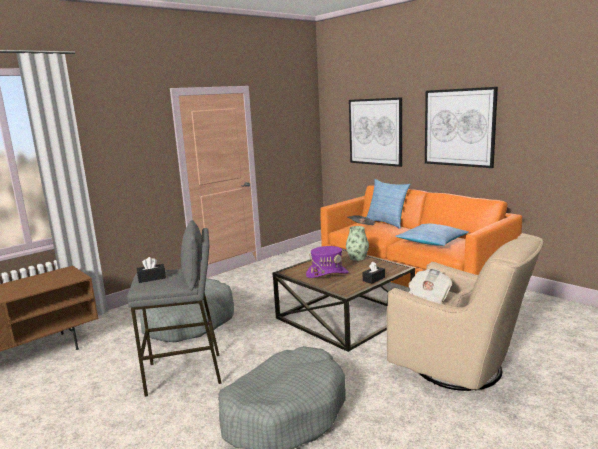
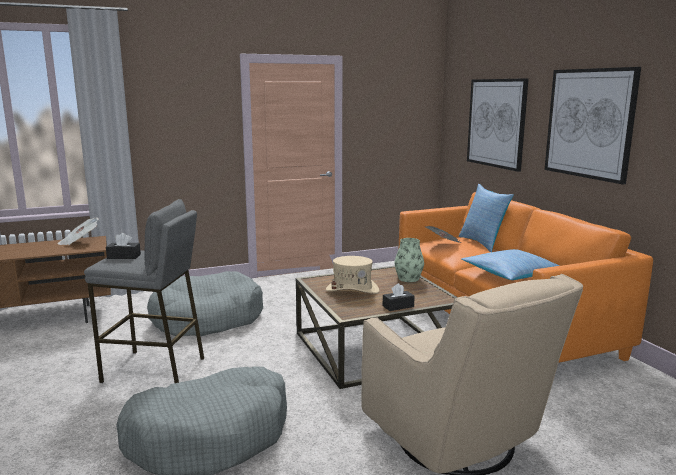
camera: 20 degrees right, 0 degrees up
purple hat [306,246,348,278] -> beige hat [326,256,379,294]
newspaper [408,268,452,304] -> newspaper moved to [58,218,99,245]

